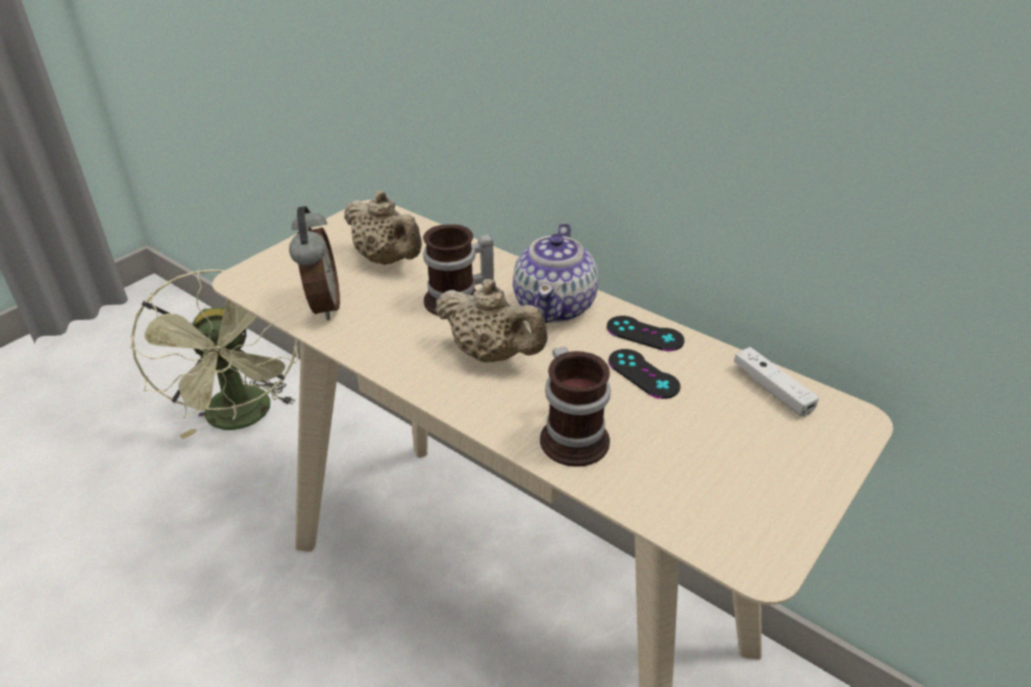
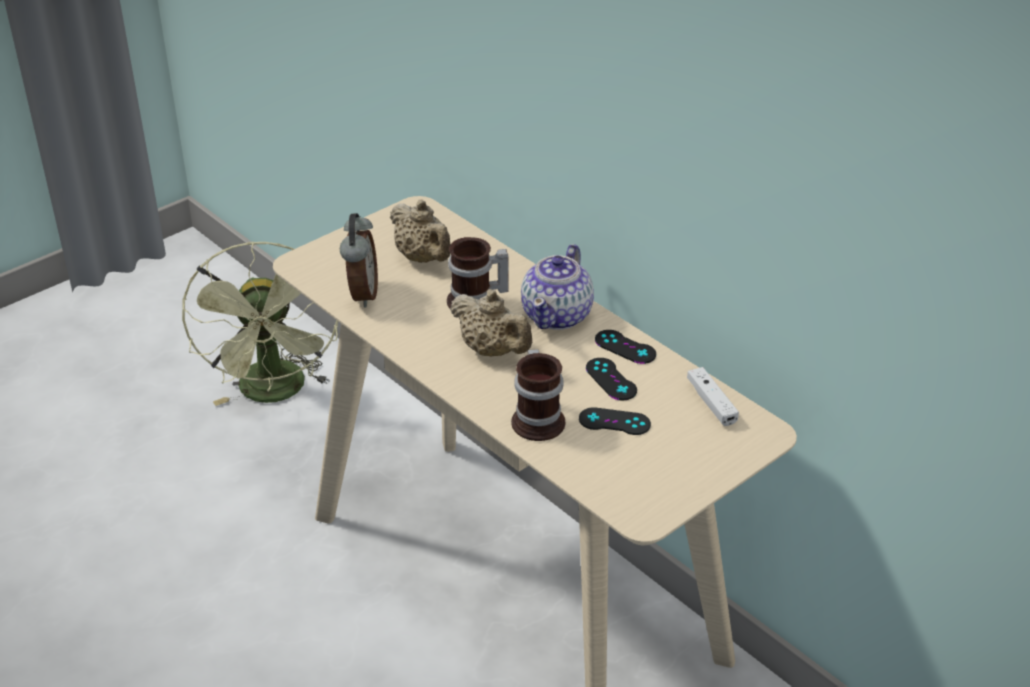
camera: 10 degrees right, 0 degrees up
none -> black game controller [579,407,651,435]

